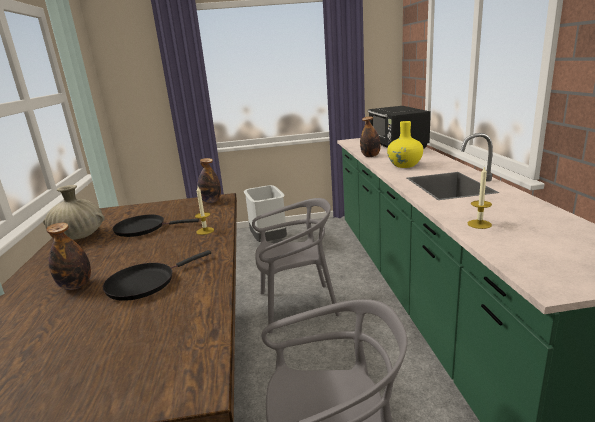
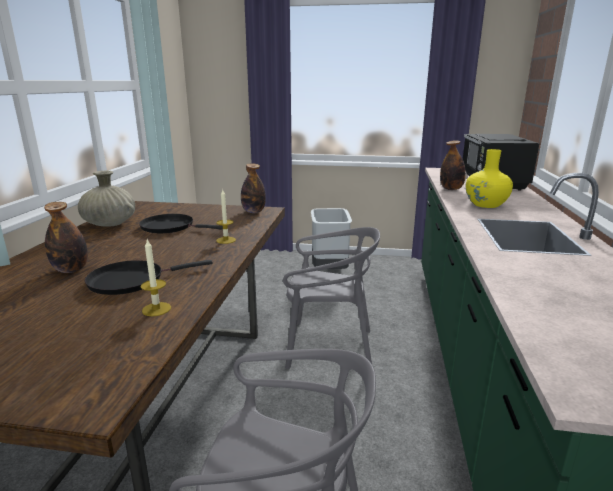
camera: 15 degrees right, 0 degrees up
candle [468,166,492,229] -> candle moved to [140,240,171,316]

